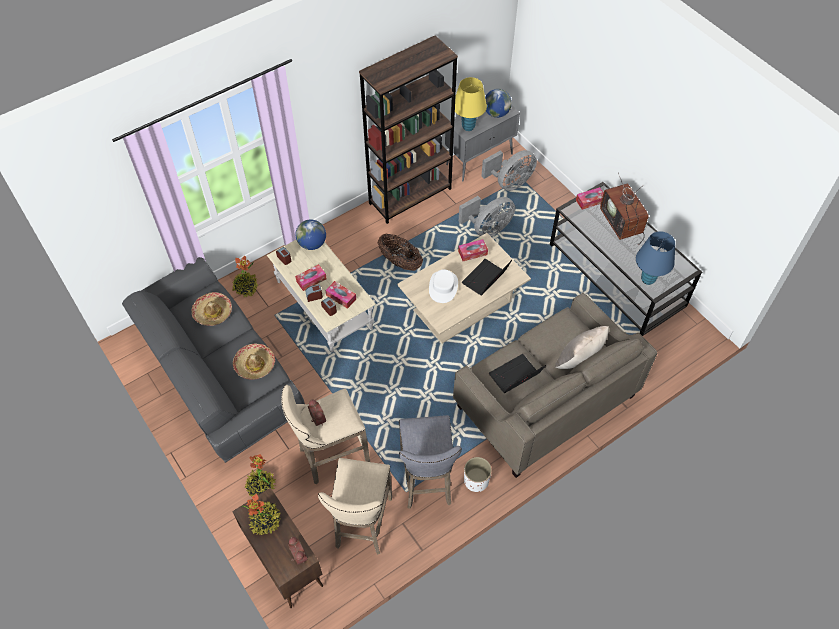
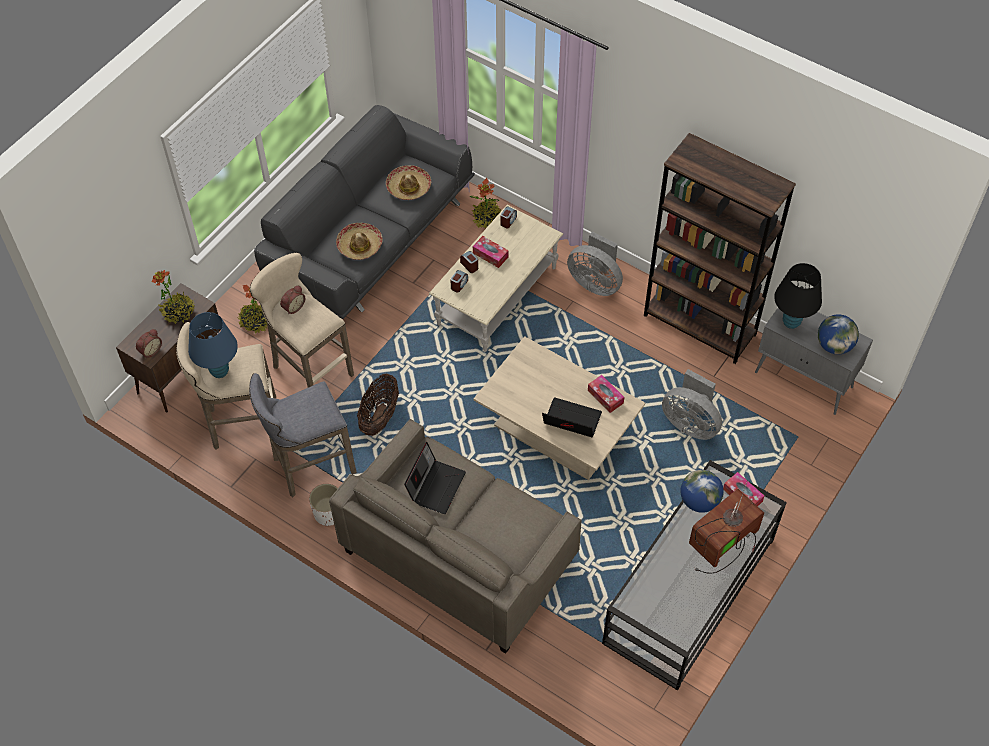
camera: 70 degrees right, 0 degrees up
globe [295,219,326,250] -> globe moved to [681,470,724,513]
tissue box [325,281,356,309] -> none
basket [378,234,423,271] -> basket moved to [357,373,399,436]
white hat [429,269,458,303] -> none
yellow table lamp [455,77,487,131] -> black table lamp [774,263,822,329]
grey fan [482,150,537,191] -> grey fan moved to [567,231,623,296]
laptop [489,354,546,393] -> laptop turned 75 degrees clockwise [404,442,466,514]
beige pillow [555,326,609,369] -> none
blue table lamp [636,231,675,285] -> blue table lamp moved to [188,312,238,378]

